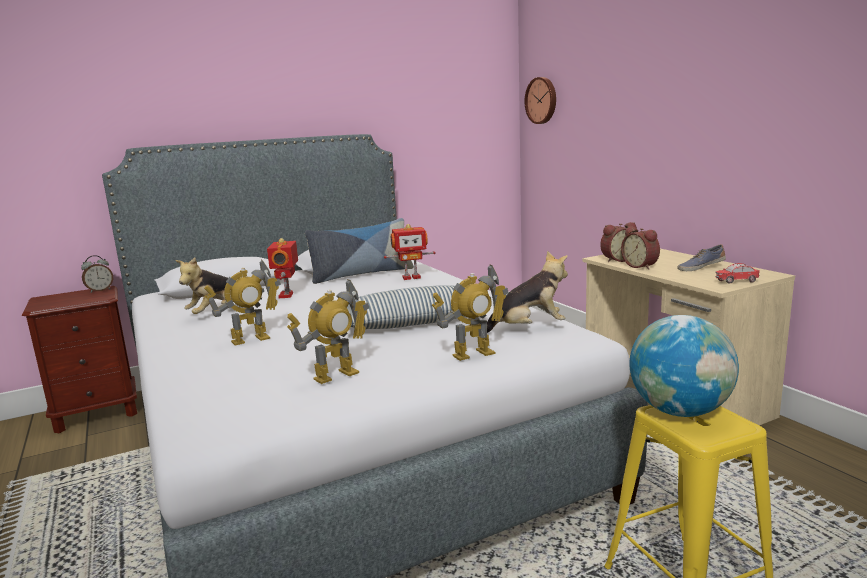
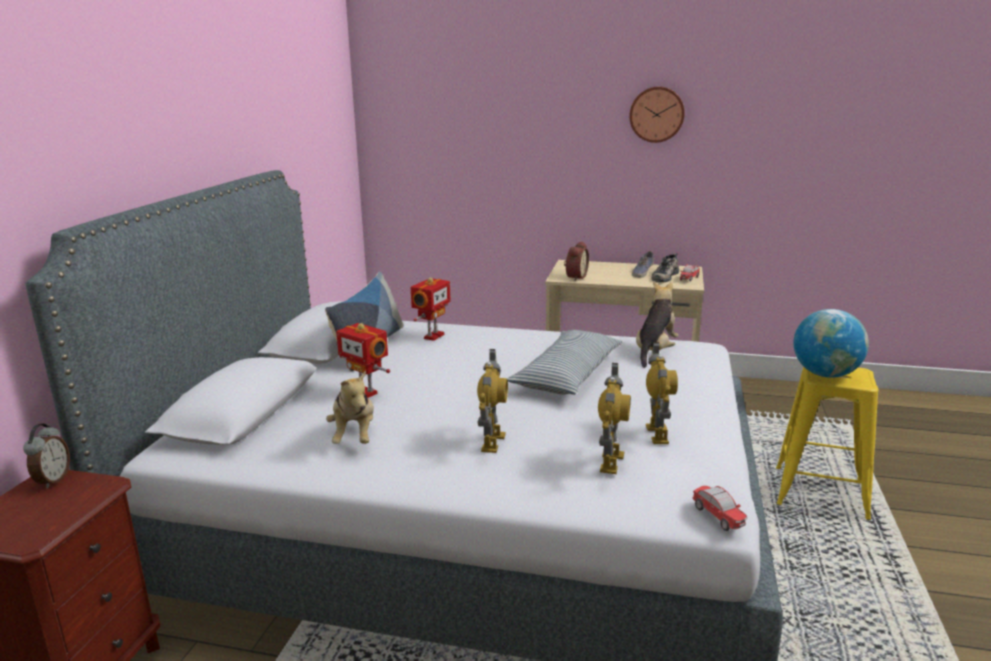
camera: 50 degrees left, 5 degrees up
toy robot [432,264,509,361] -> toy robot moved to [598,363,631,474]
wall clock [524,77,556,124] -> wall clock moved to [629,86,685,143]
alarm clock [621,226,660,270] -> none
none -> shoe [652,253,679,282]
none -> toy car [692,486,748,531]

